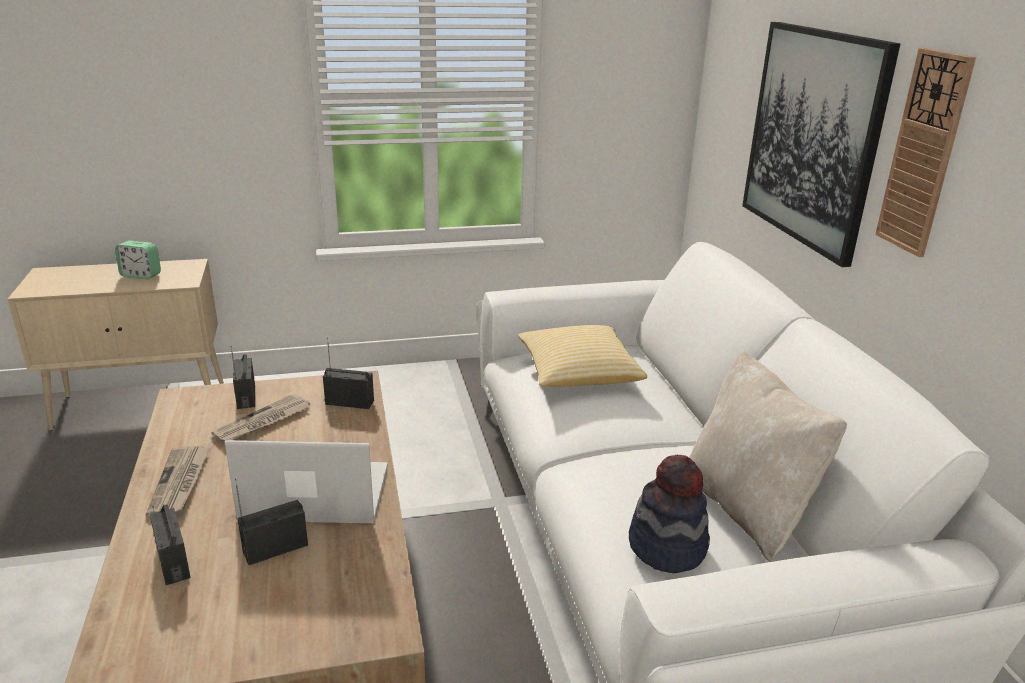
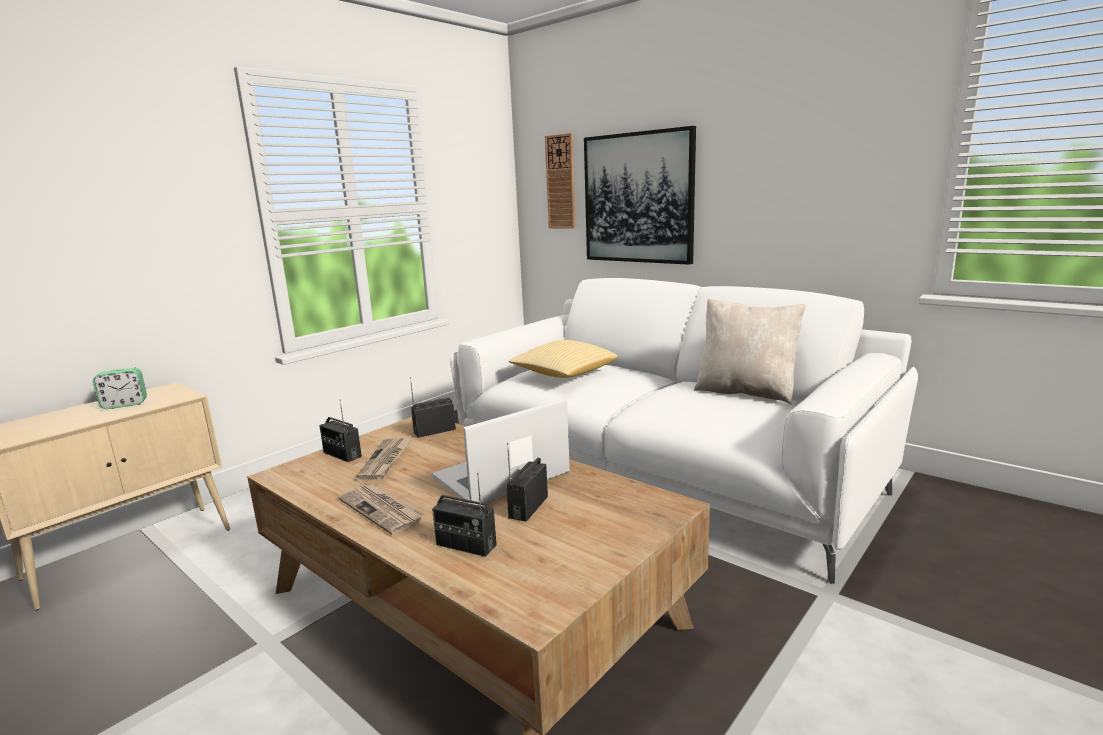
camera: 35 degrees left, 10 degrees down
hat [629,455,710,573] -> none
wall clock [875,48,976,257] -> wall clock moved to [545,133,576,229]

